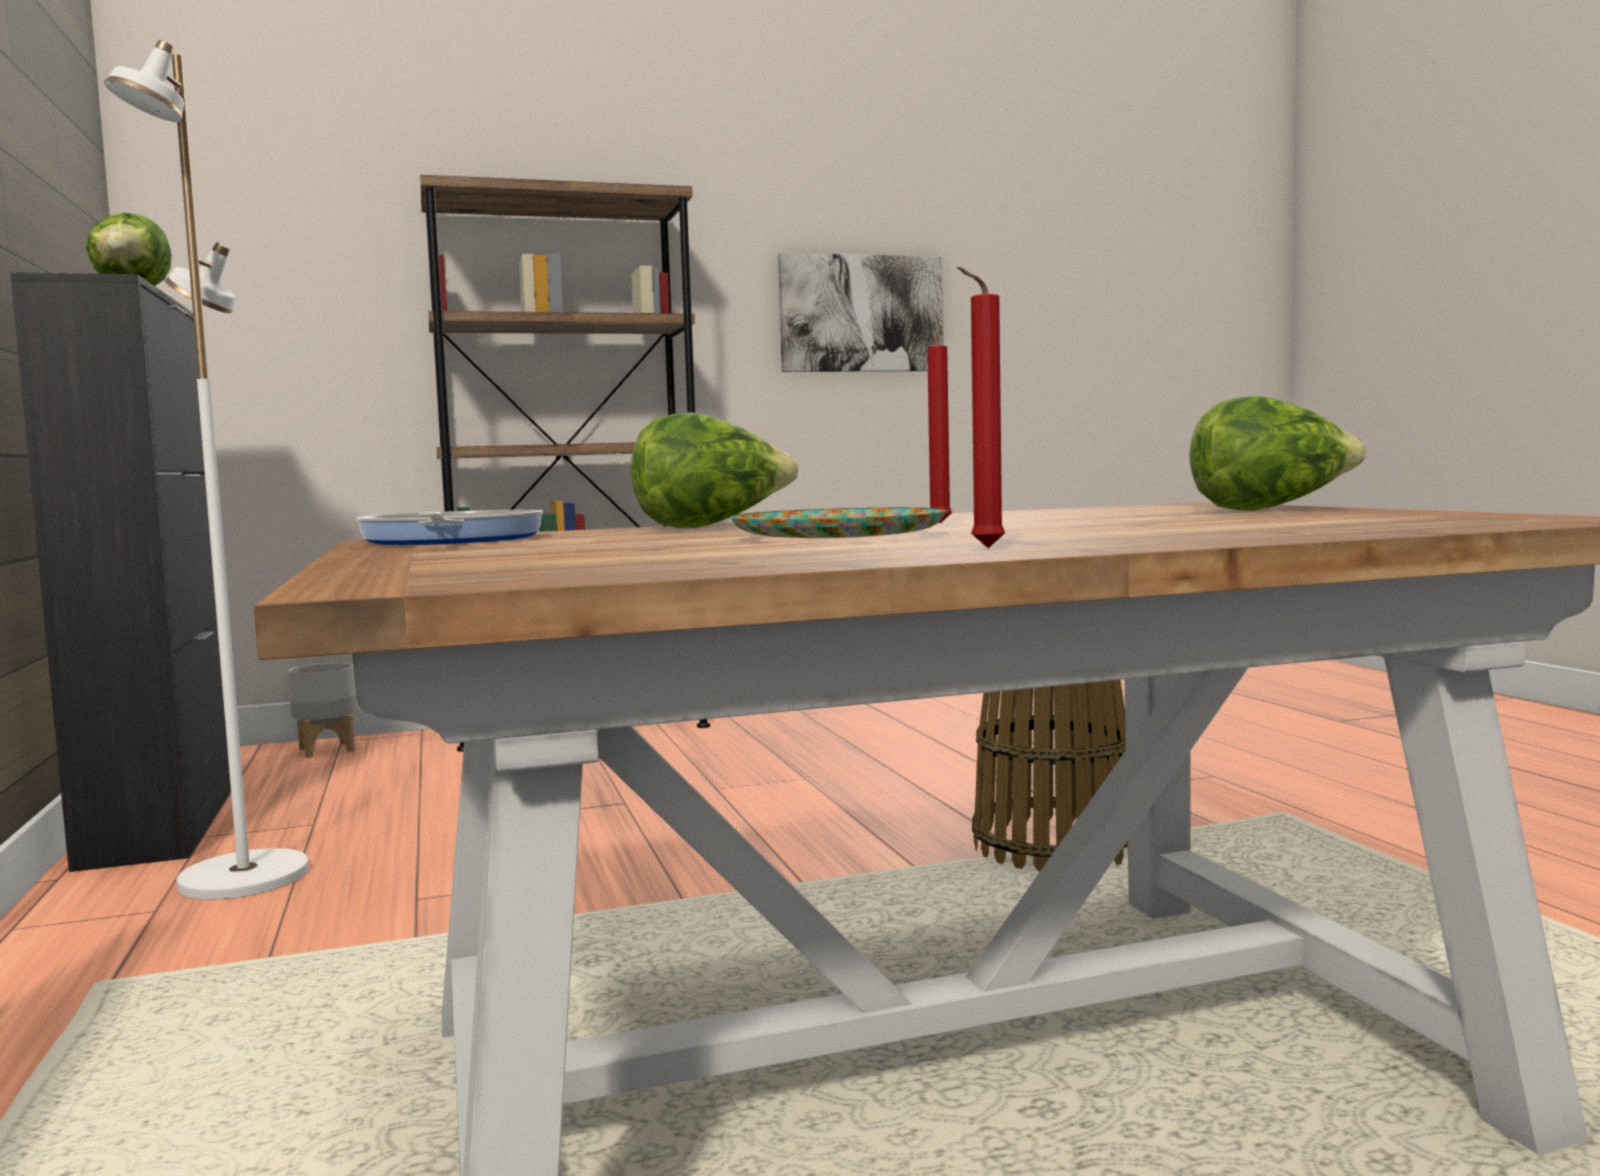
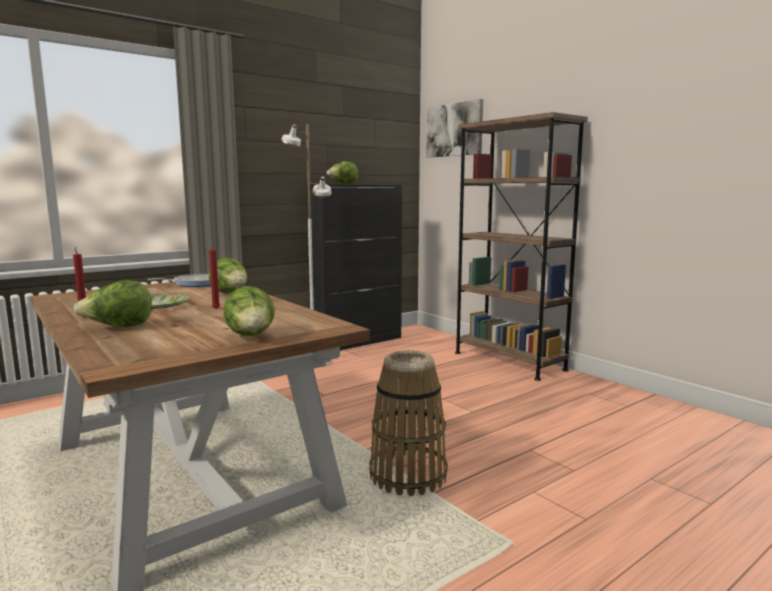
camera: 70 degrees right, 5 degrees up
grey planter [288,662,357,758] -> none
picture [778,253,944,372] -> picture moved to [426,99,483,157]
none -> lettuce [73,281,152,327]

